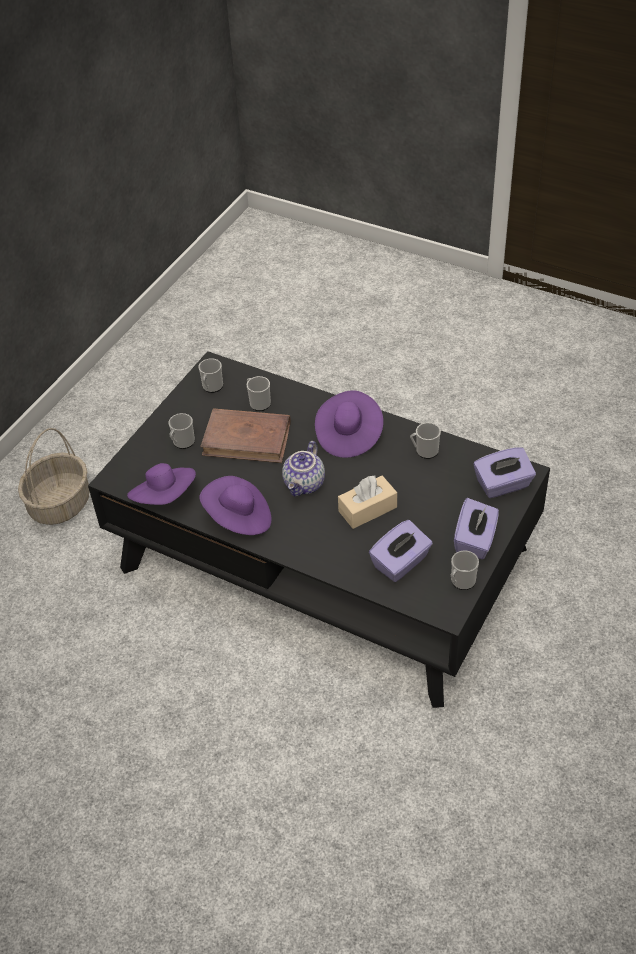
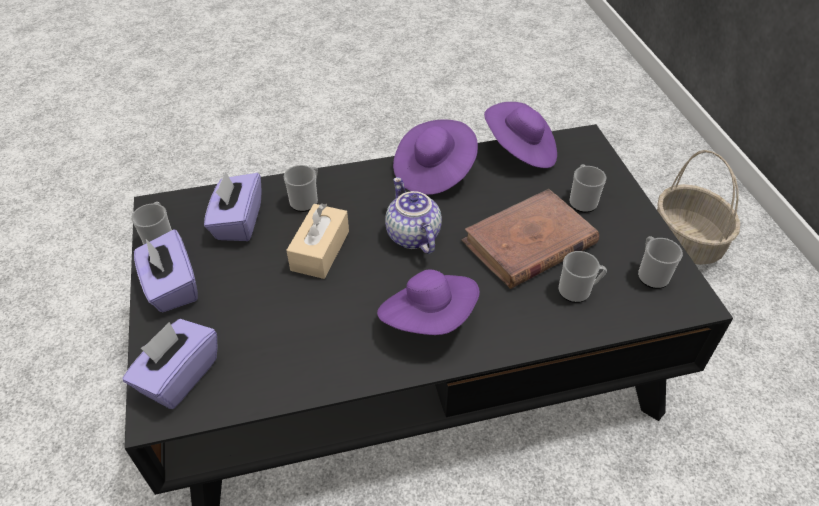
camera: 135 degrees right, 0 degrees up
mug [410,422,441,459] -> mug moved to [284,165,318,212]

